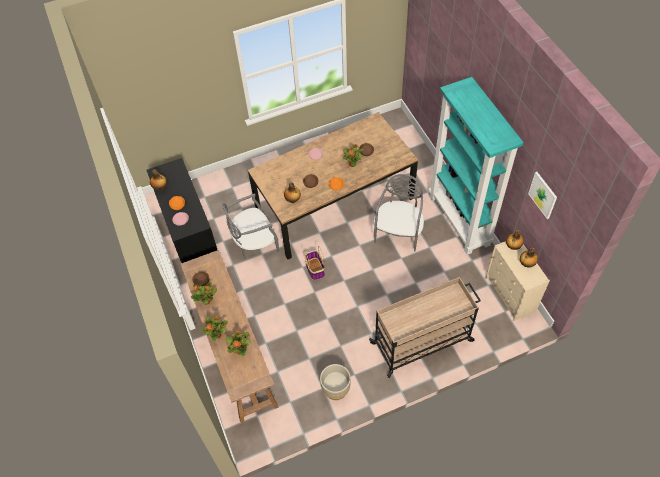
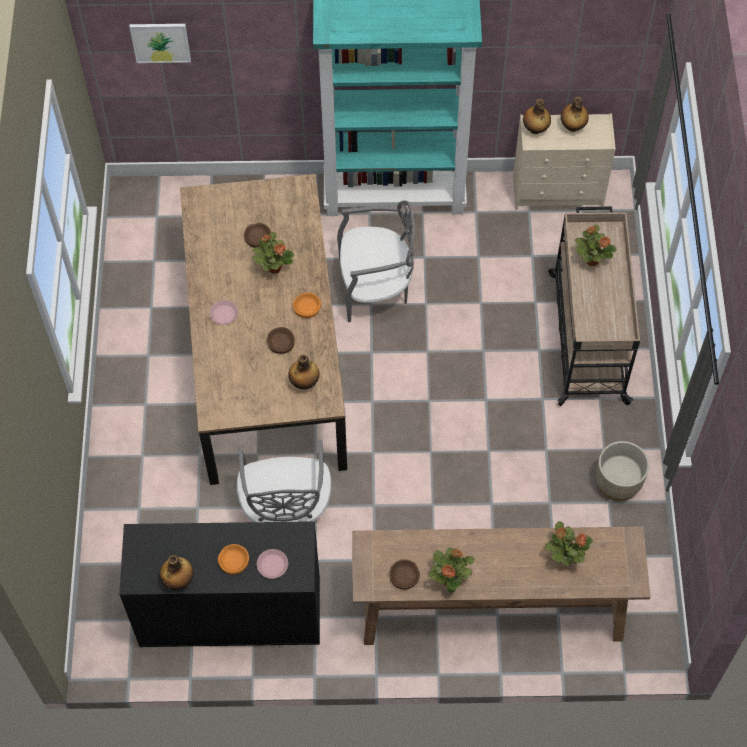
camera: 70 degrees left, 5 degrees up
potted plant [201,315,228,341] -> potted plant moved to [575,225,617,266]
basket [304,246,325,280] -> none
grey chair [374,174,424,251] -> grey chair turned 135 degrees clockwise [337,200,415,322]
picture [528,172,557,219] -> picture moved to [130,24,191,63]

